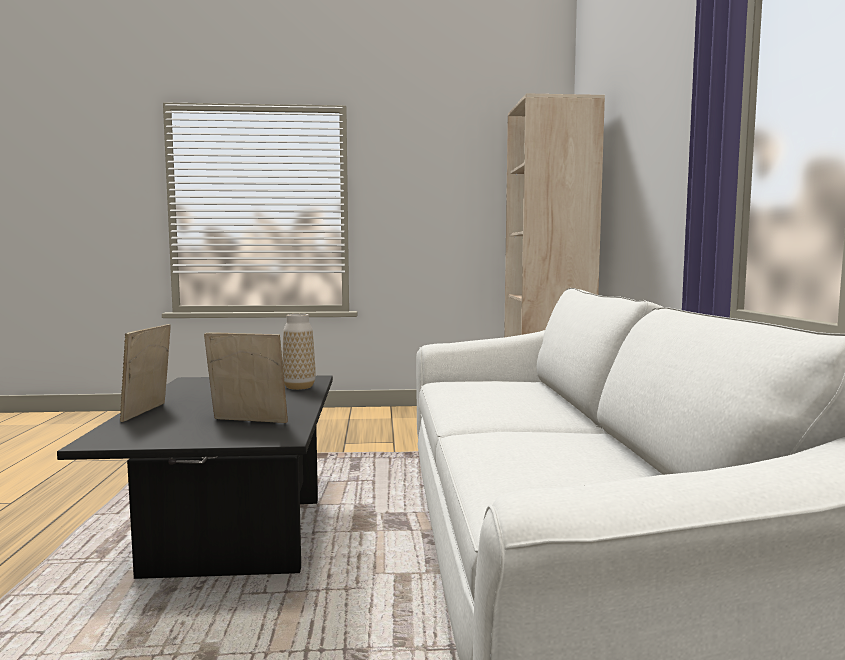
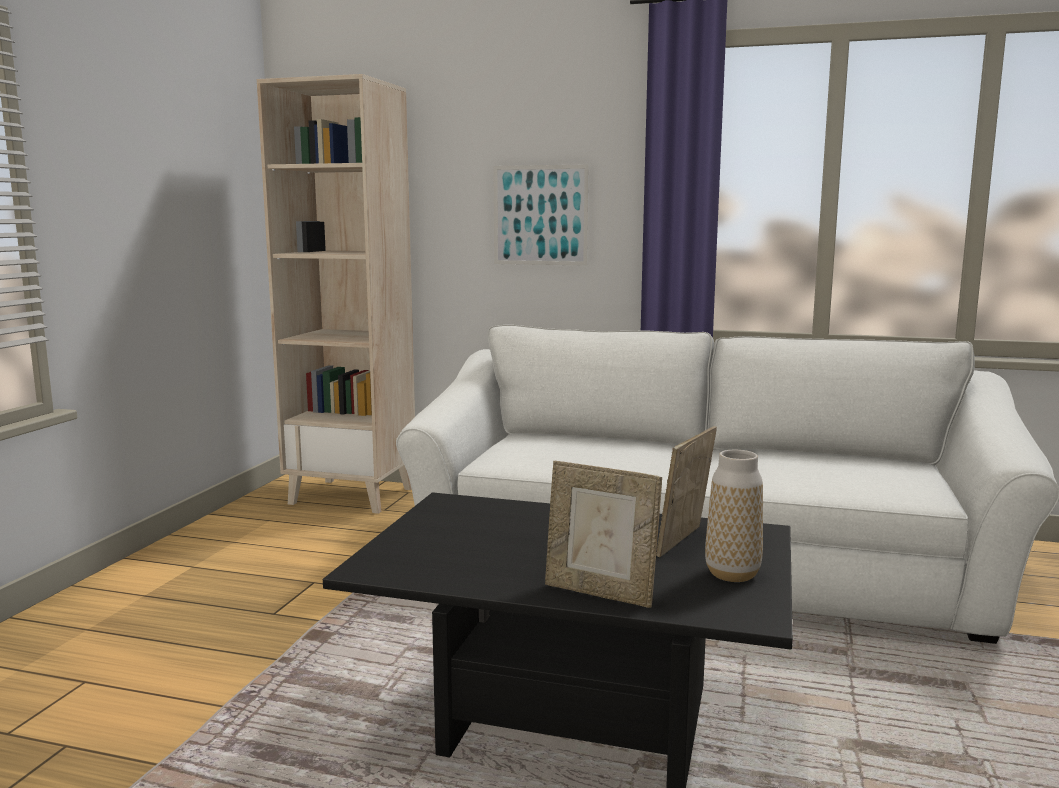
camera: 70 degrees left, 5 degrees up
vase [282,314,316,390] -> vase moved to [705,450,763,582]
none -> picture [493,164,589,266]

